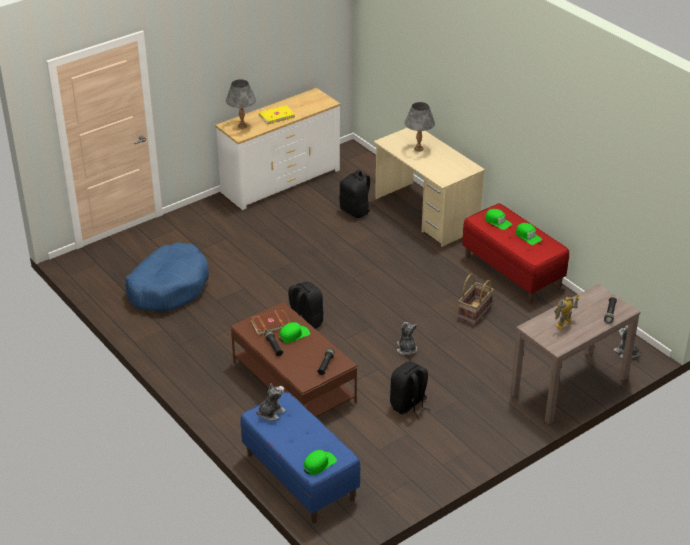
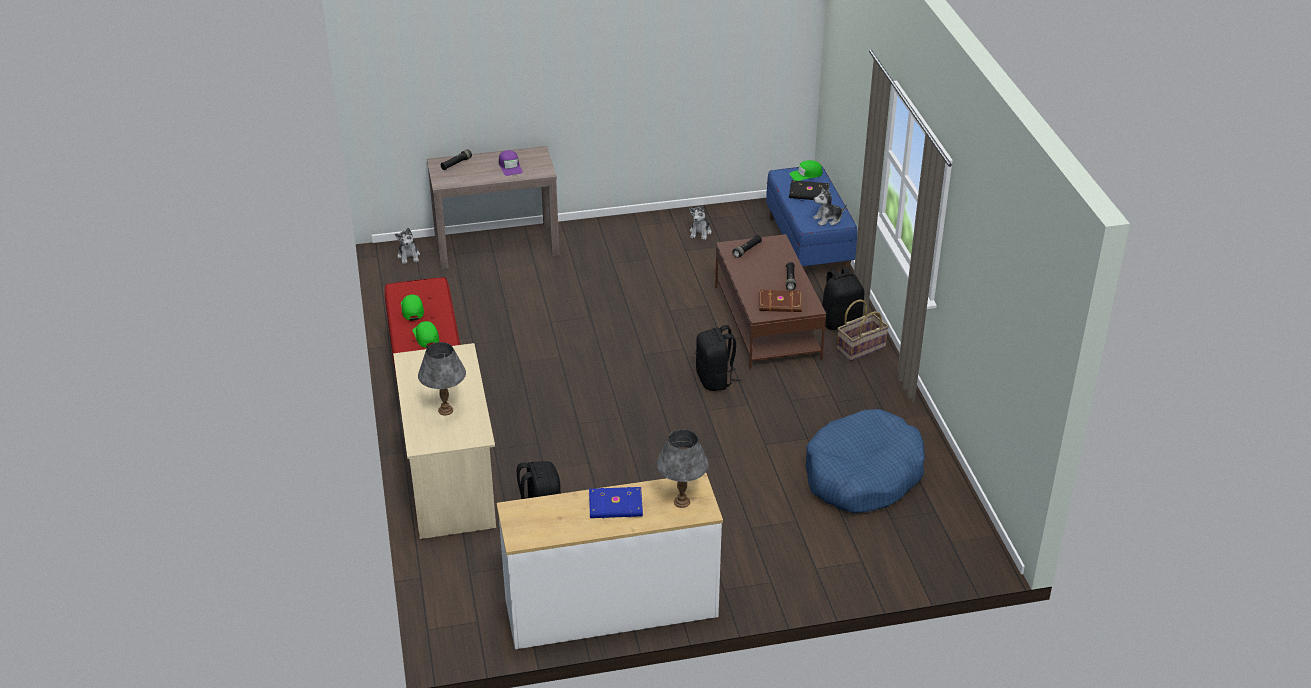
camera: 155 degrees left, 0 degrees up
yellow book [259,105,295,125] -> blue book [589,487,643,518]
green cap [279,322,310,343] -> none
black backpack [390,362,431,419] -> black backpack moved to [822,267,864,330]
plush toy [397,322,417,355] -> plush toy moved to [689,205,712,240]
basket [458,274,494,324] -> basket moved to [836,299,889,361]
toy robot [554,294,579,330] -> purple cap [499,150,523,176]
none -> black book [789,180,830,200]

